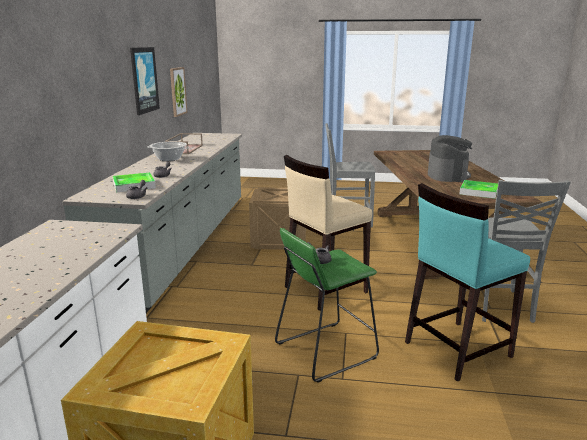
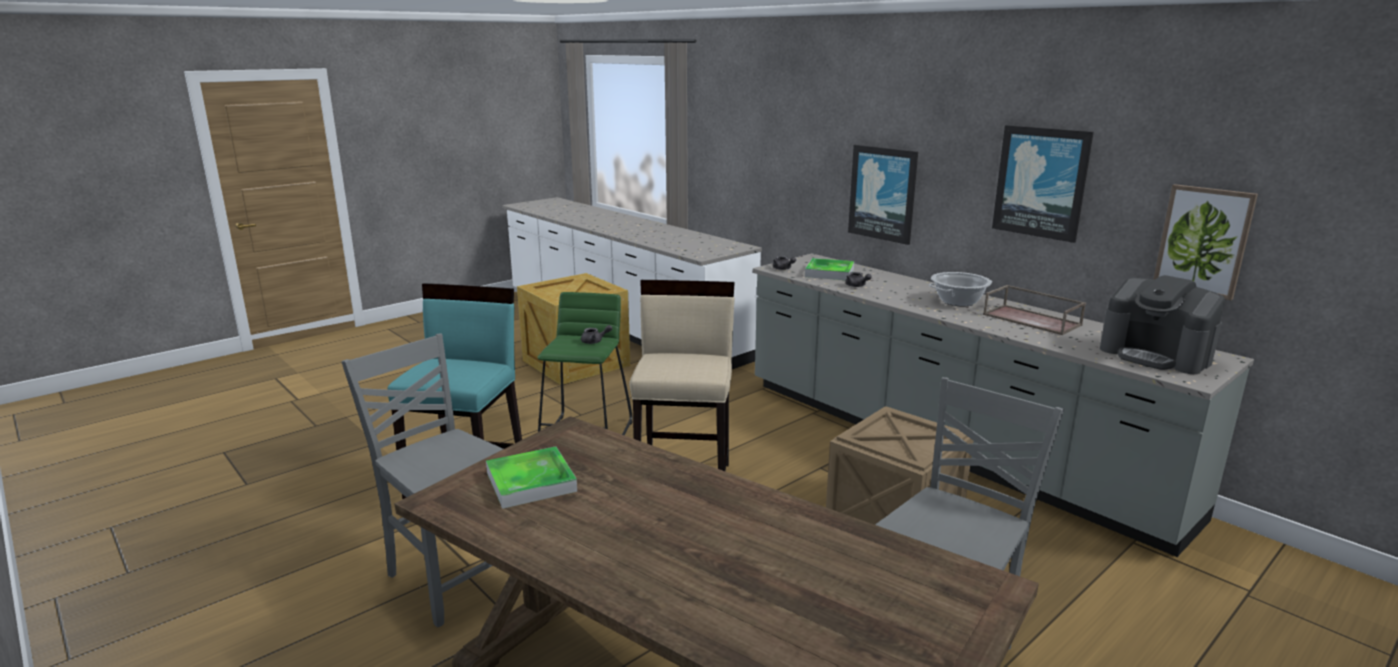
camera: 130 degrees right, 0 degrees up
coffee machine [428,135,472,182] -> coffee machine moved to [1100,275,1225,374]
none -> picture [848,145,918,245]

